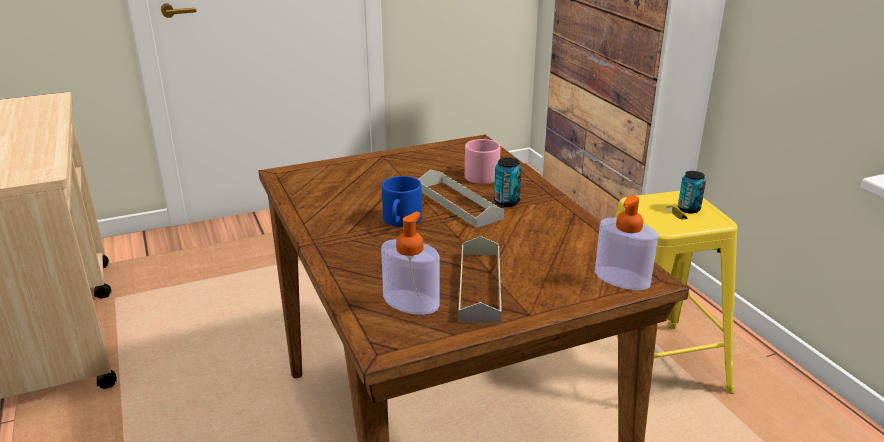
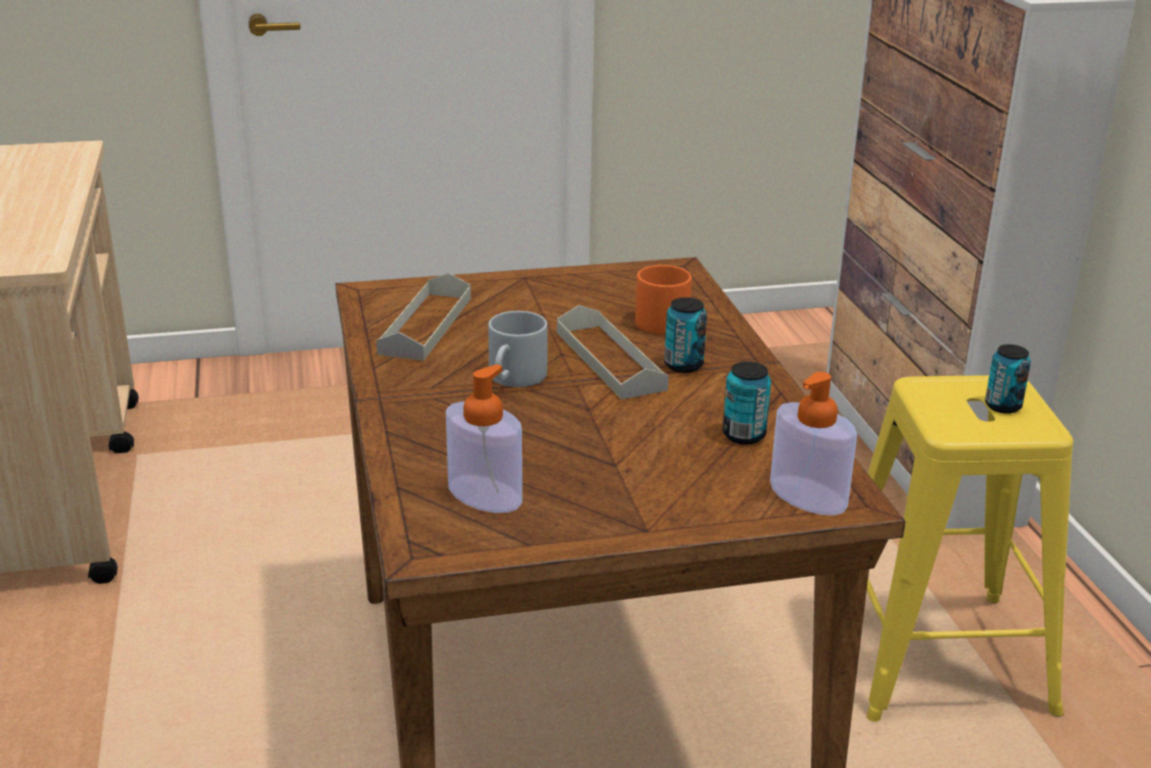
camera: 10 degrees right, 0 degrees up
blue mug [382,176,422,227] -> grey mug [488,311,548,387]
grey tray [458,236,502,324] -> grey tray moved to [376,273,471,361]
pink mug [465,139,500,184] -> orange mug [635,265,692,335]
none -> can [723,361,771,444]

